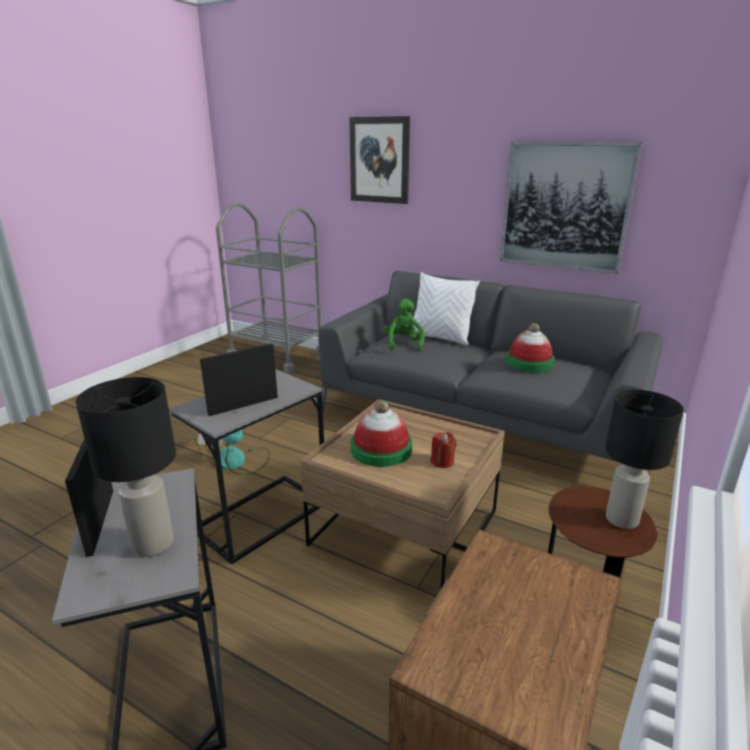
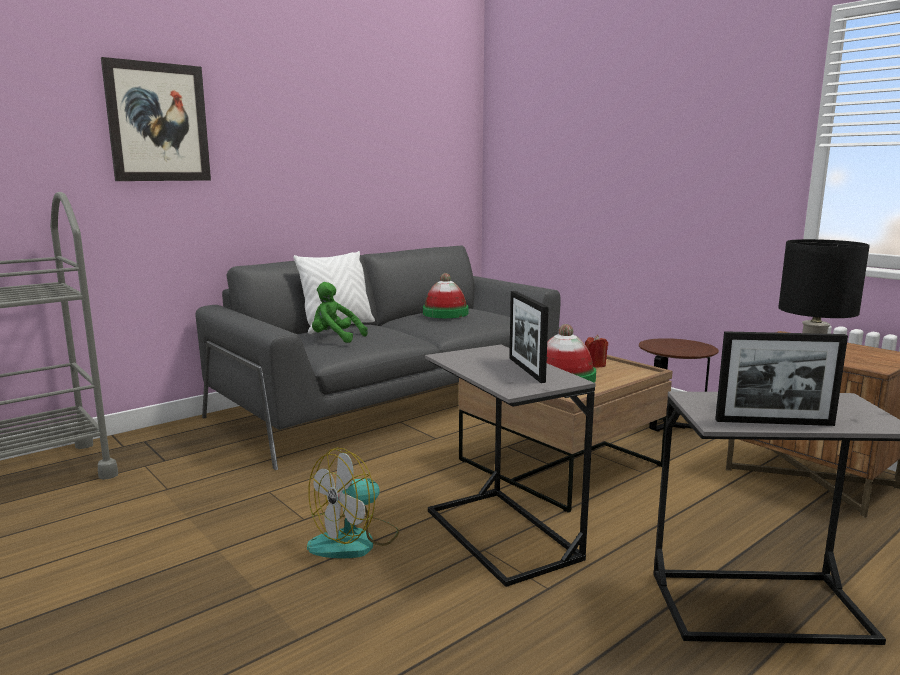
camera: 70 degrees left, 10 degrees down
picture [500,142,642,274] -> none
black table lamp [605,390,684,529] -> none

